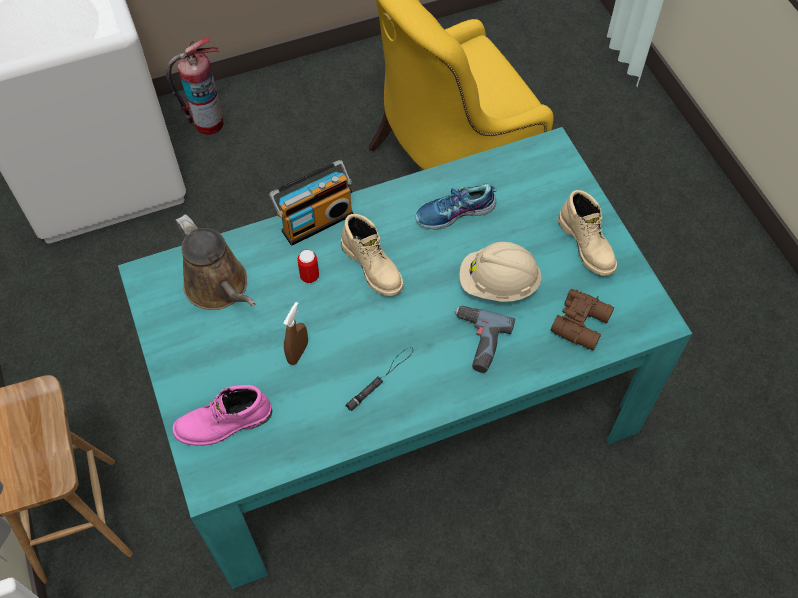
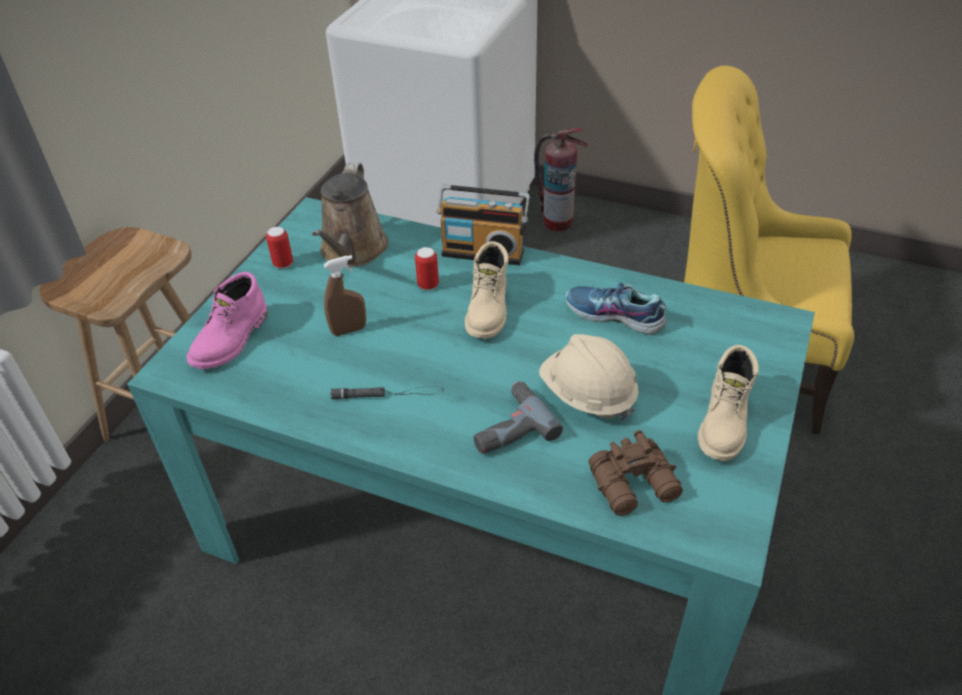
camera: 45 degrees right, 15 degrees down
pink boot [173,385,272,446] -> pink boot turned 90 degrees counterclockwise [187,272,268,369]
none -> can [266,227,293,268]

